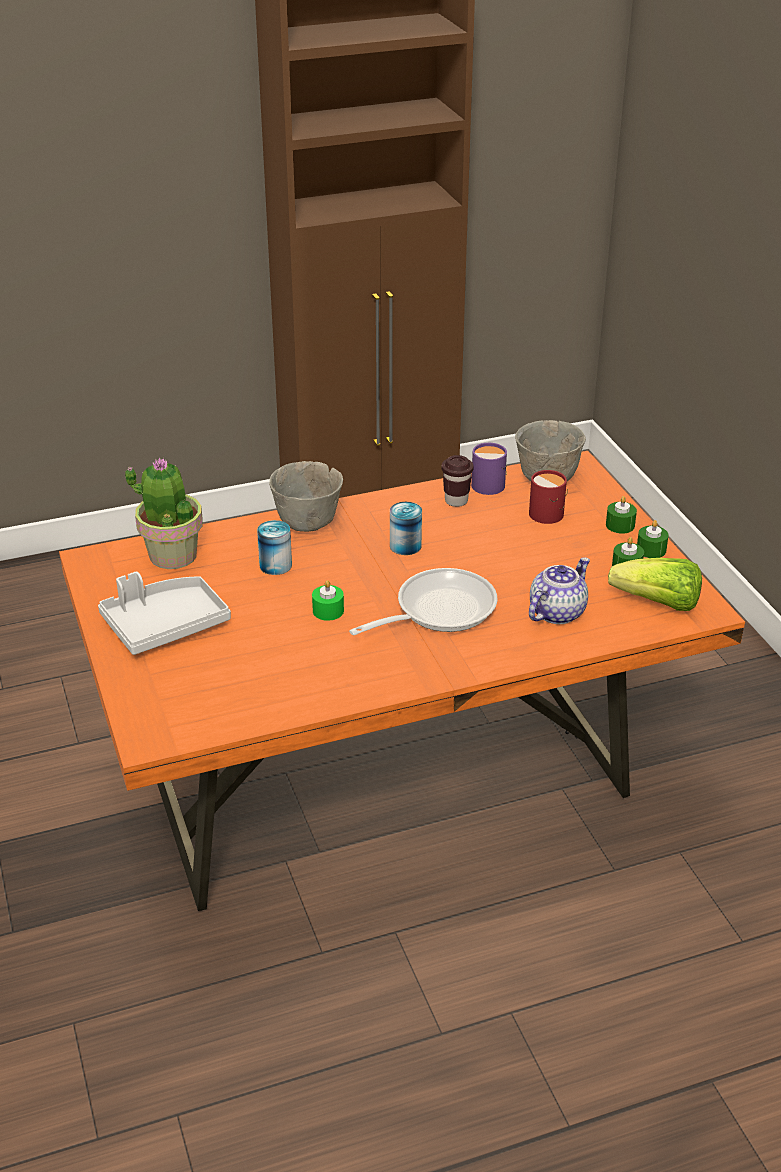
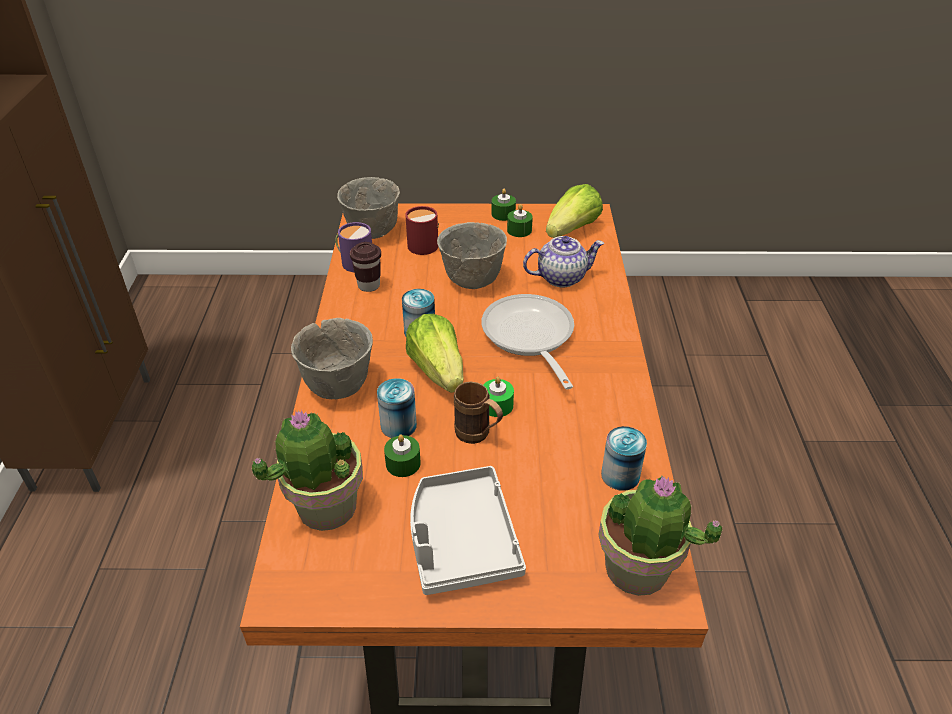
camera: 70 degrees left, 5 degrees up
teapot [529,557,590,624] -> teapot turned 105 degrees clockwise [523,236,604,287]
green candle [606,496,637,534] -> green candle moved to [384,434,421,477]
none -> lettuce [406,314,463,393]
none -> grey bowl [437,222,507,289]
none -> brown mug [454,381,503,444]
none -> potted plant [598,476,722,596]
none -> can [601,426,647,491]

